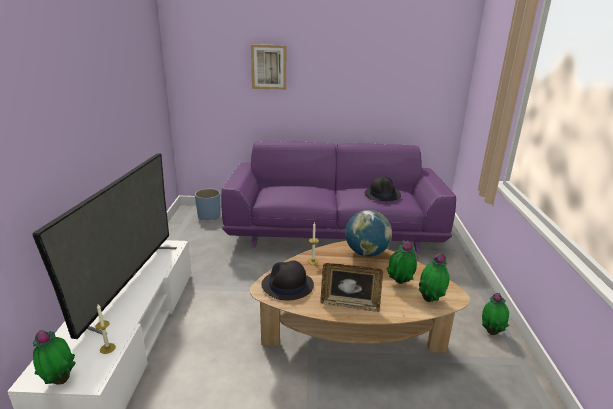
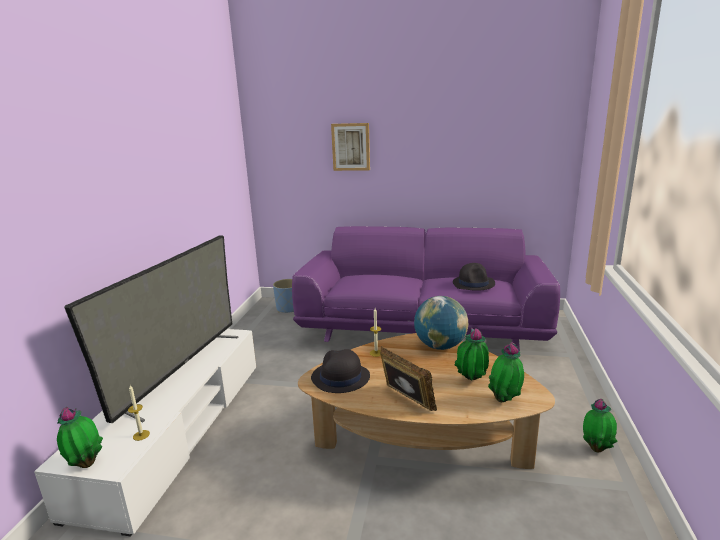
camera: 10 degrees right, 5 degrees down
picture frame [320,263,383,312] -> picture frame turned 150 degrees counterclockwise [380,346,437,411]

